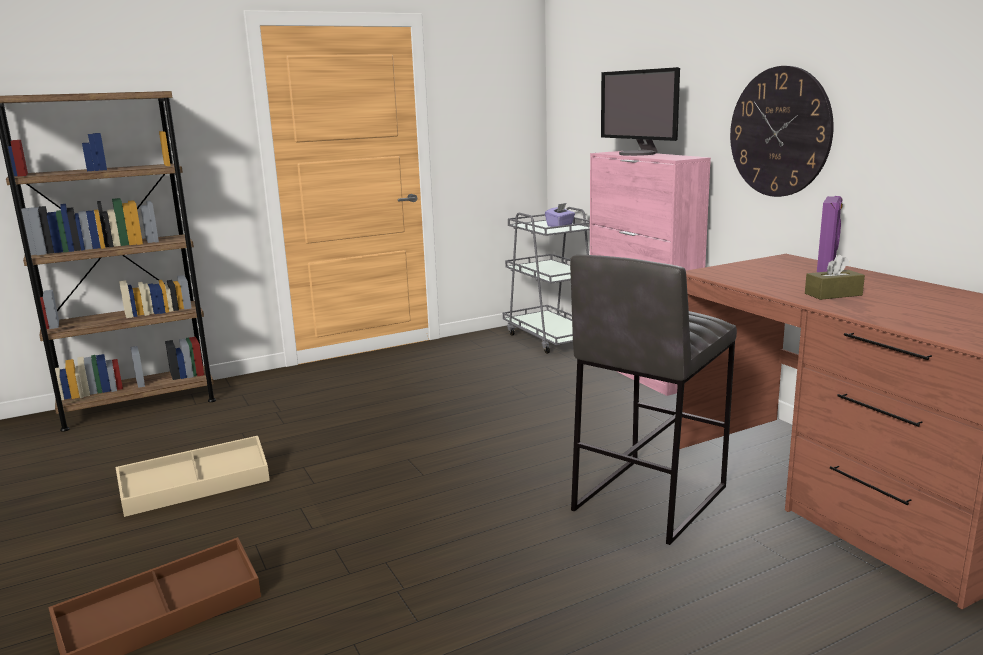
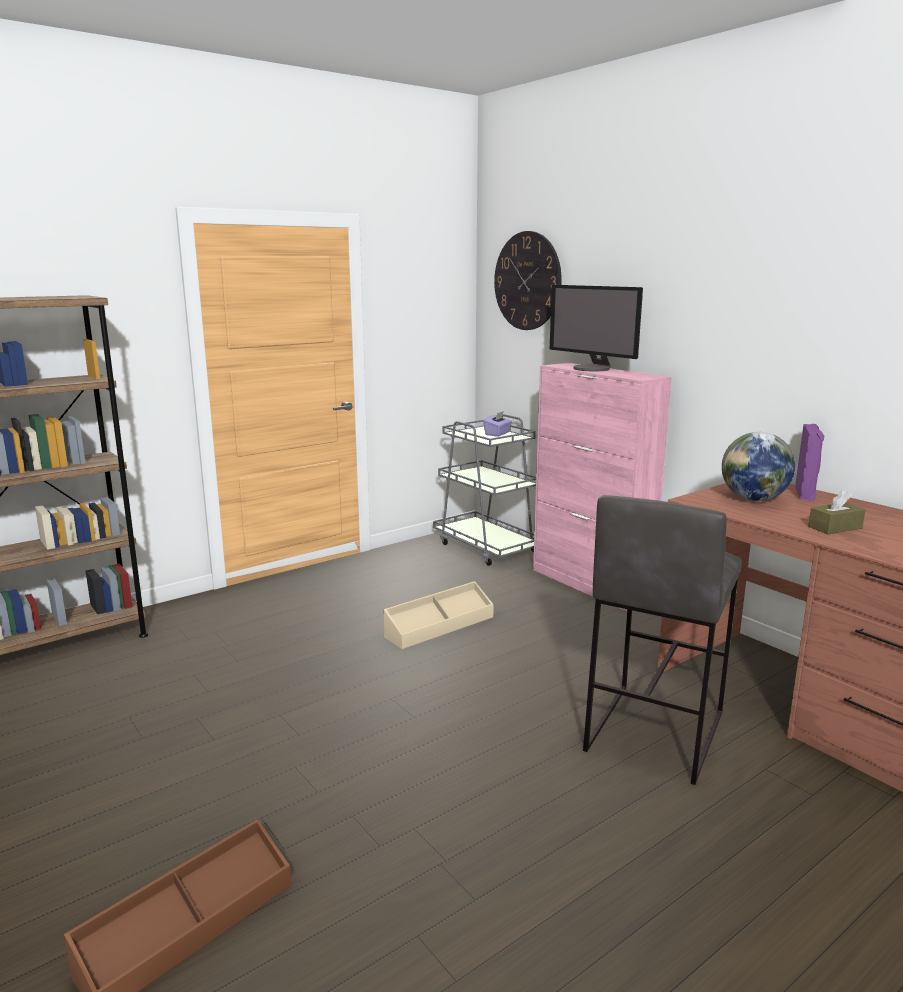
camera: 10 degrees left, 0 degrees up
beige storage box [116,436,270,517] -> beige storage box moved to [383,581,494,649]
wall clock [730,66,834,197] -> wall clock moved to [494,231,562,330]
none -> globe [722,432,795,501]

